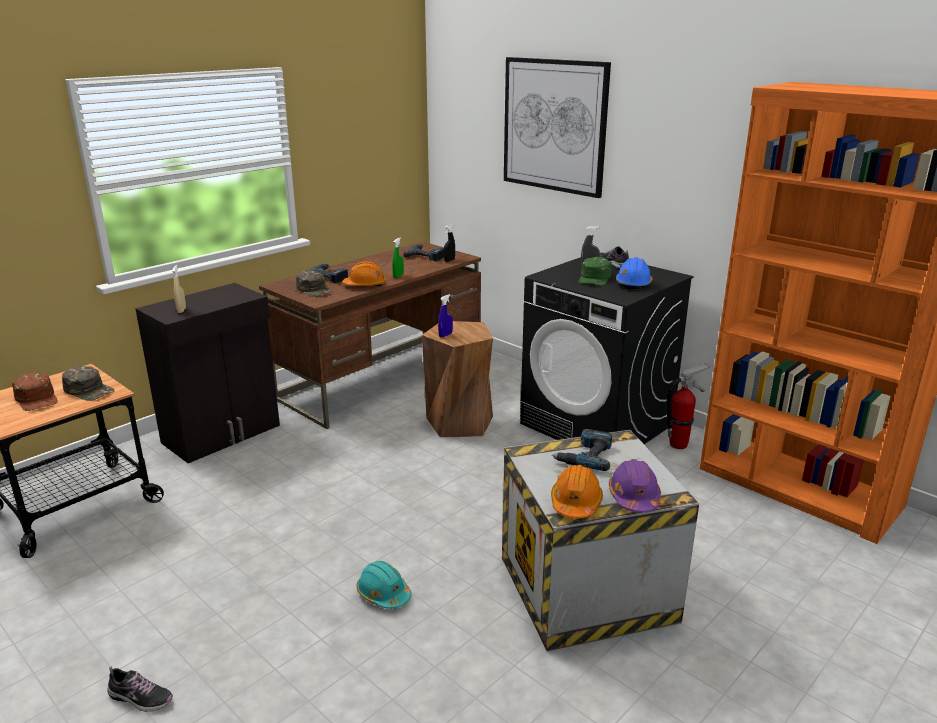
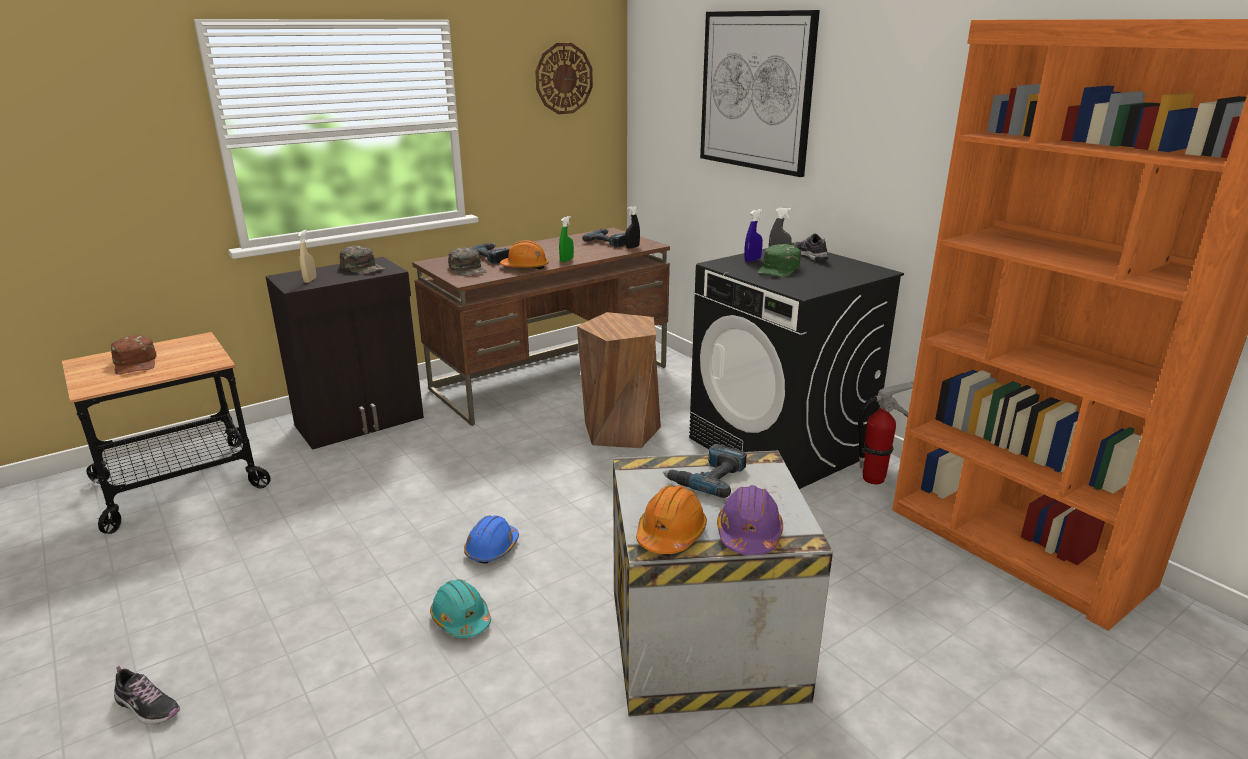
camera: 10 degrees right, 0 degrees up
green cap [62,366,115,401] -> green cap moved to [340,245,386,275]
blue spray bottle [438,294,453,338] -> blue spray bottle moved to [744,209,763,262]
blue hard hat [616,257,652,290] -> blue hard hat moved to [464,515,519,564]
none -> wall clock [535,43,593,114]

